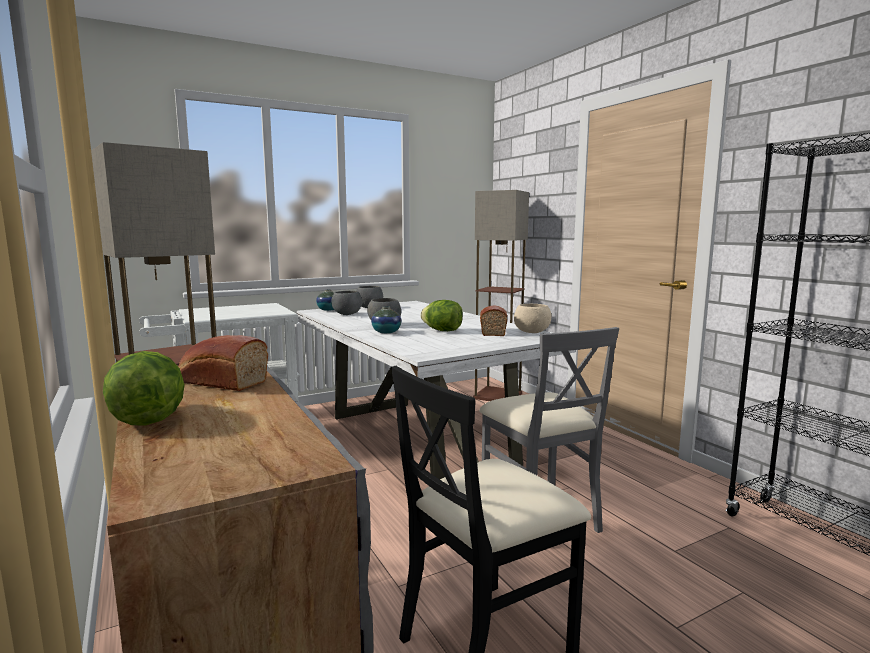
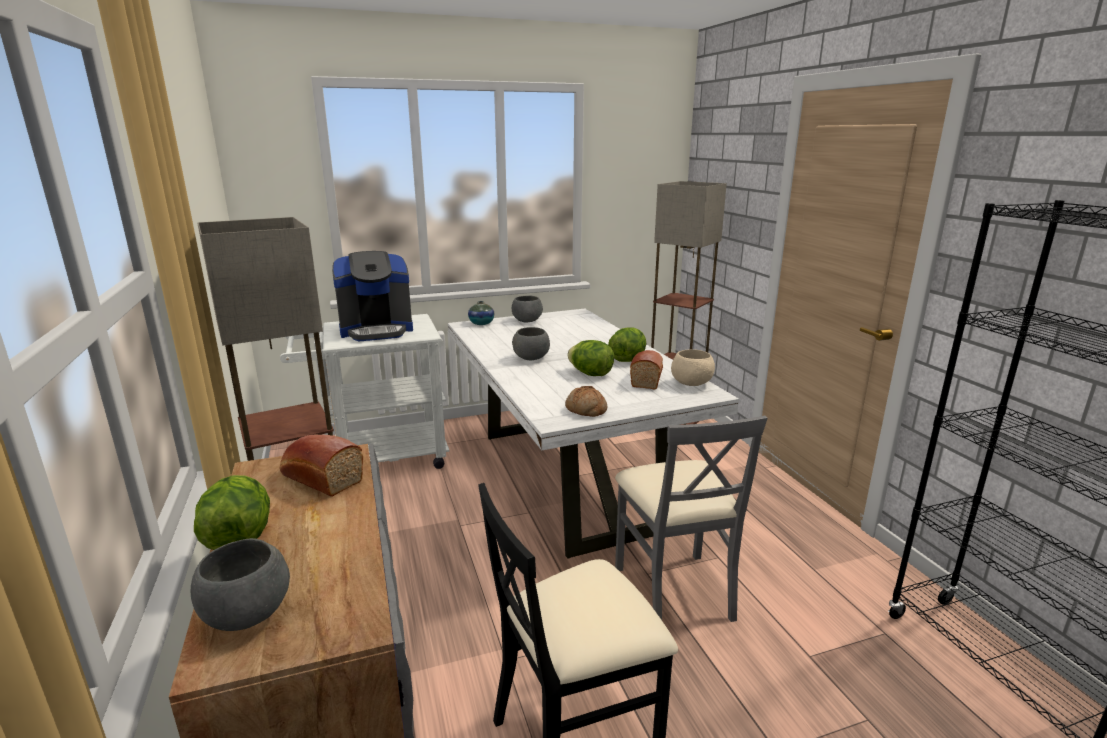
camera: 10 degrees right, 10 degrees up
grey bowl [331,291,362,315] -> grey bowl moved to [191,538,290,631]
vase [371,306,401,333] -> none
none -> coffee machine [332,251,413,341]
none -> bread [565,386,607,417]
none -> lettuce [608,327,646,362]

